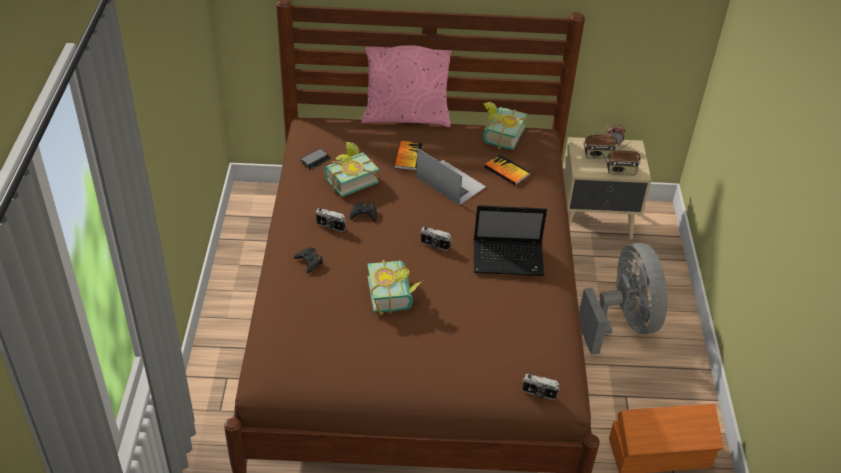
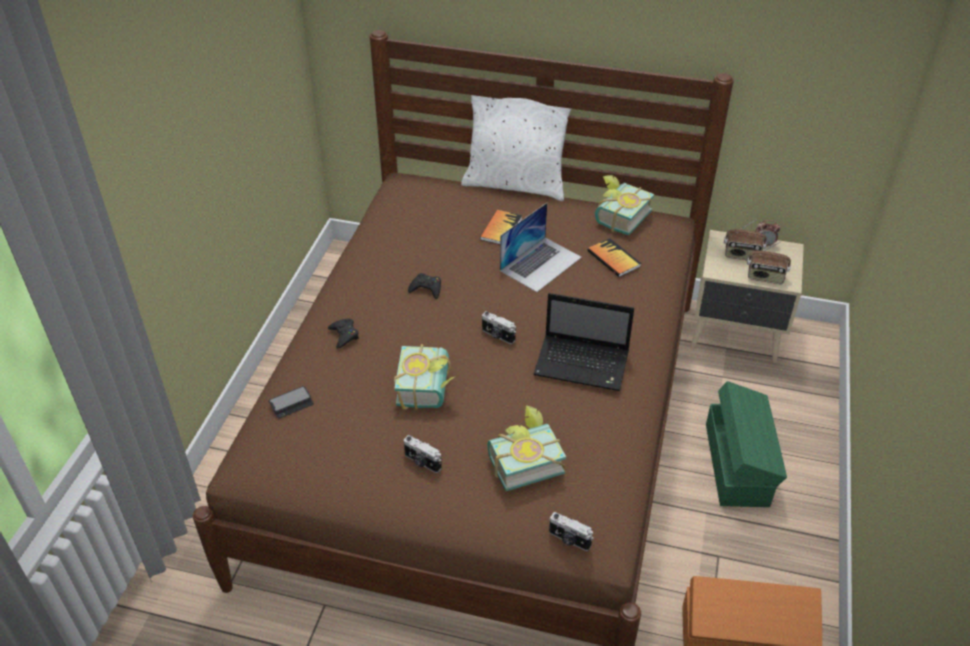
camera: 15 degrees right, 0 degrees up
phone [300,148,331,170] -> phone moved to [269,386,314,419]
camera [316,208,346,232] -> camera moved to [404,435,442,473]
book [324,142,379,197] -> book moved to [488,406,566,491]
pink pillow [361,45,452,127] -> white pillow [461,95,571,201]
laptop [416,148,486,205] -> laptop turned 75 degrees clockwise [500,203,582,292]
grey fan [579,243,667,355] -> green storage box [706,381,787,507]

